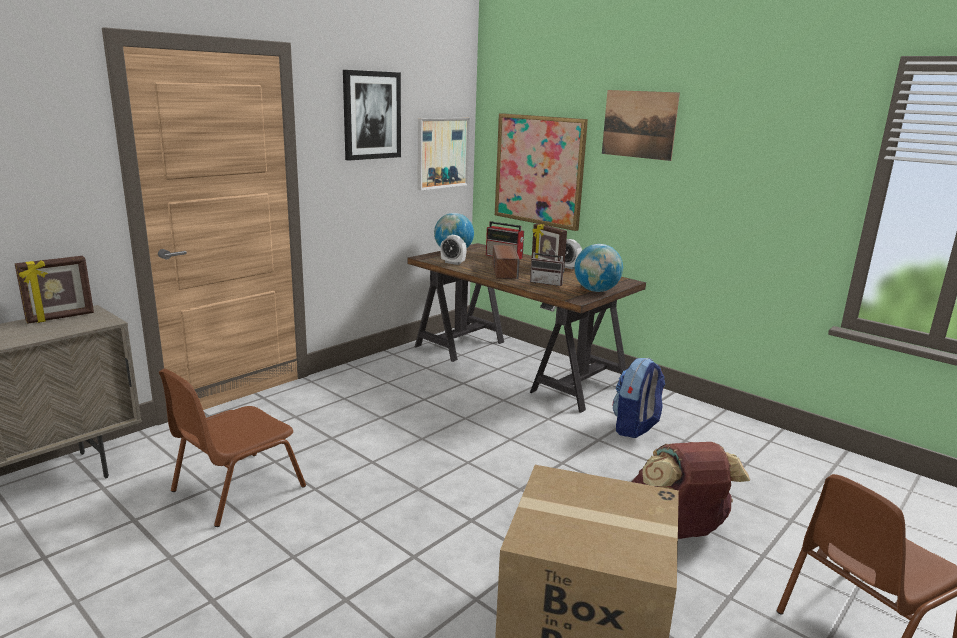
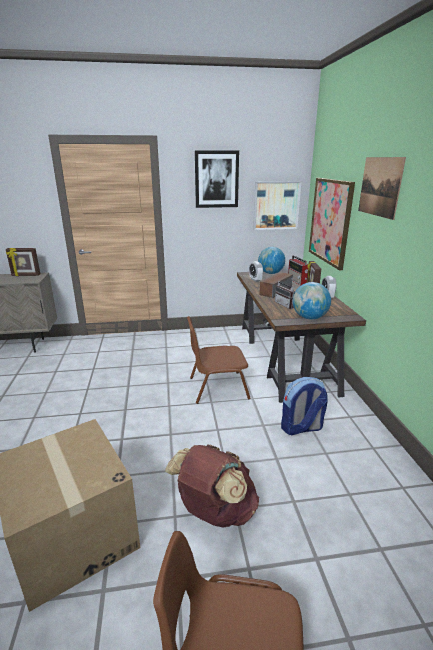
camera: 40 degrees right, 5 degrees up
brown chair [159,369,306,527] -> brown chair moved to [187,316,251,404]

